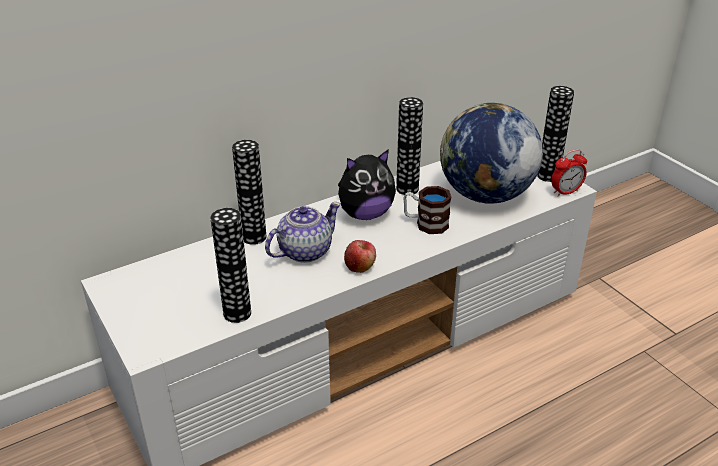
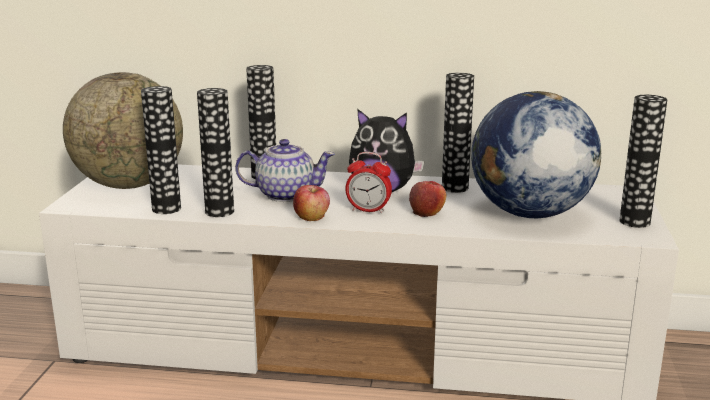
camera: 40 degrees right, 15 degrees down
mug [404,186,452,234] -> apple [409,181,446,217]
alarm clock [551,149,587,197] -> alarm clock moved to [345,152,392,214]
none -> globe [63,72,183,189]
none -> vase [197,88,234,217]

